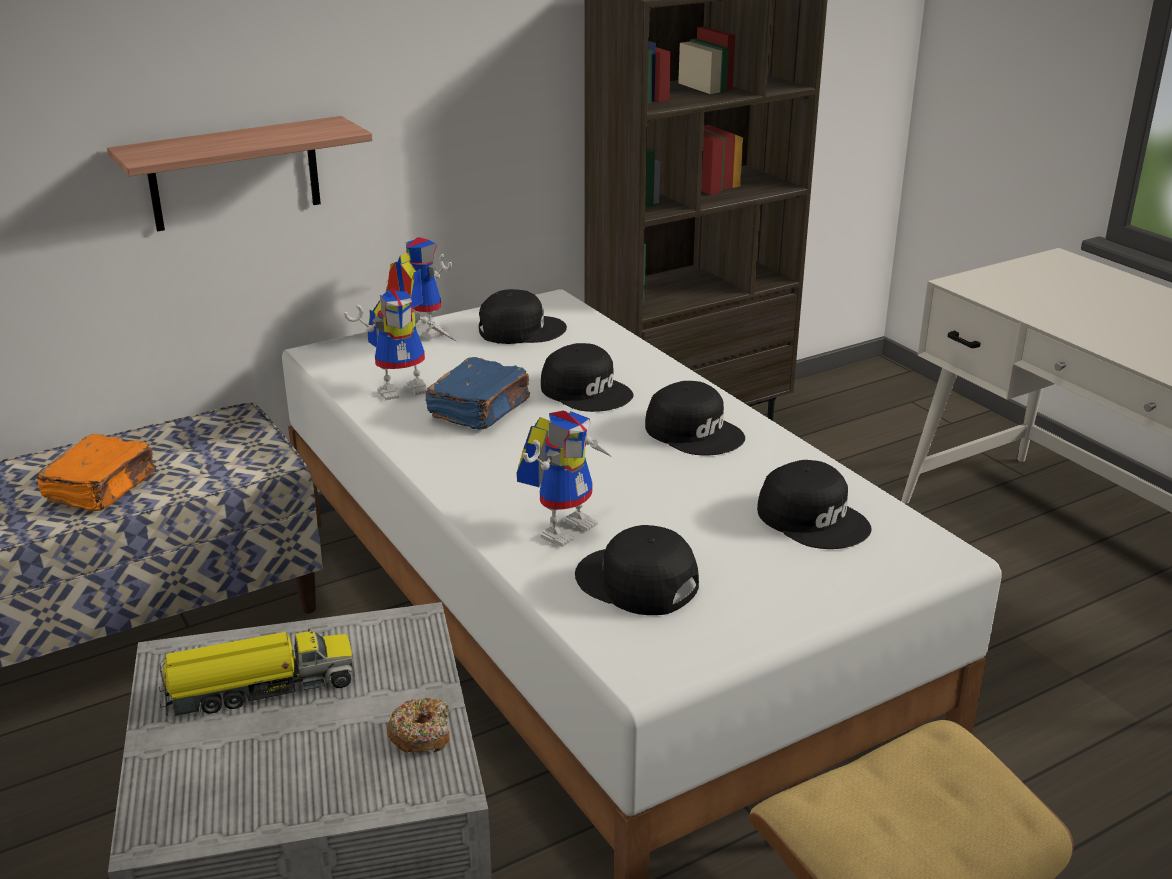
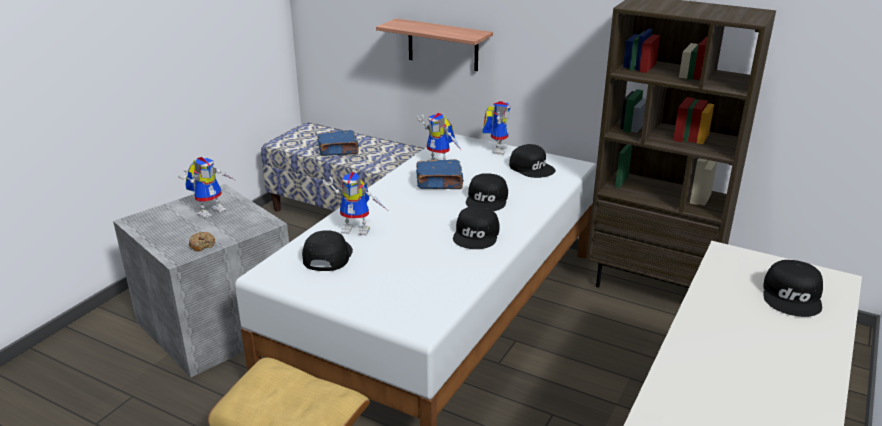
camera: 60 degrees right, 0 degrees up
orange book [37,434,156,511] -> blue book [317,130,359,156]
toy truck [159,627,355,716] -> toy robot [178,157,235,219]
black cap [757,460,872,549] -> black cap moved to [763,260,823,317]

